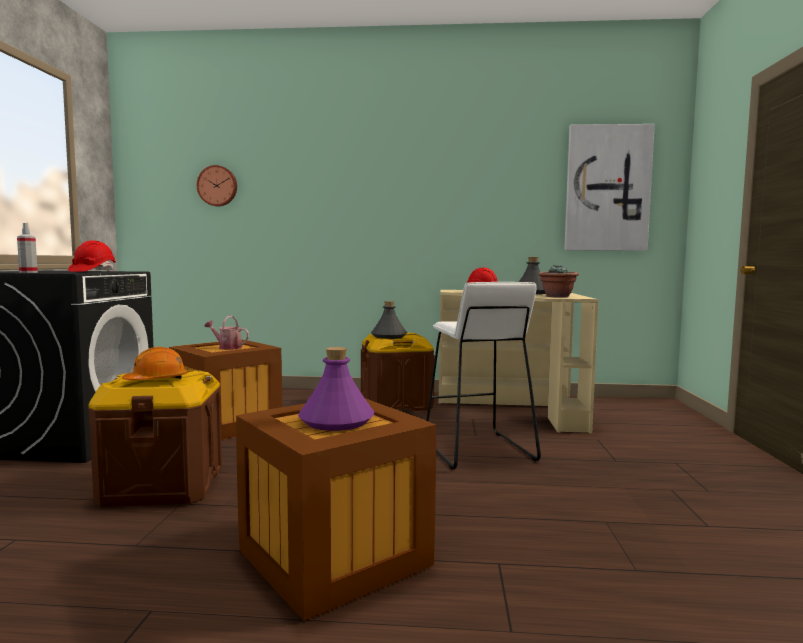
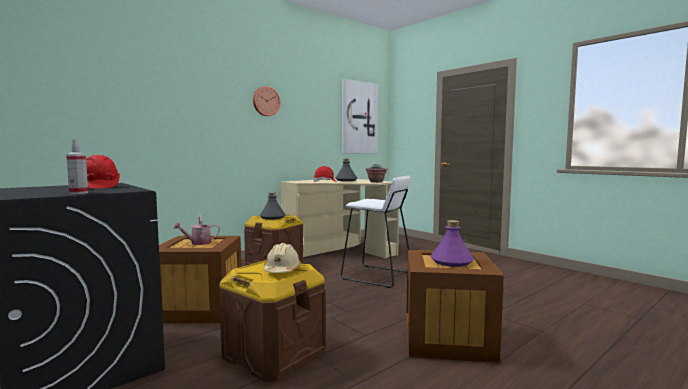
camera: 45 degrees left, 0 degrees up
orange hard hat [122,347,188,380] -> beige hard hat [264,243,301,273]
wall clock [196,165,237,206] -> wall clock moved to [253,86,281,116]

